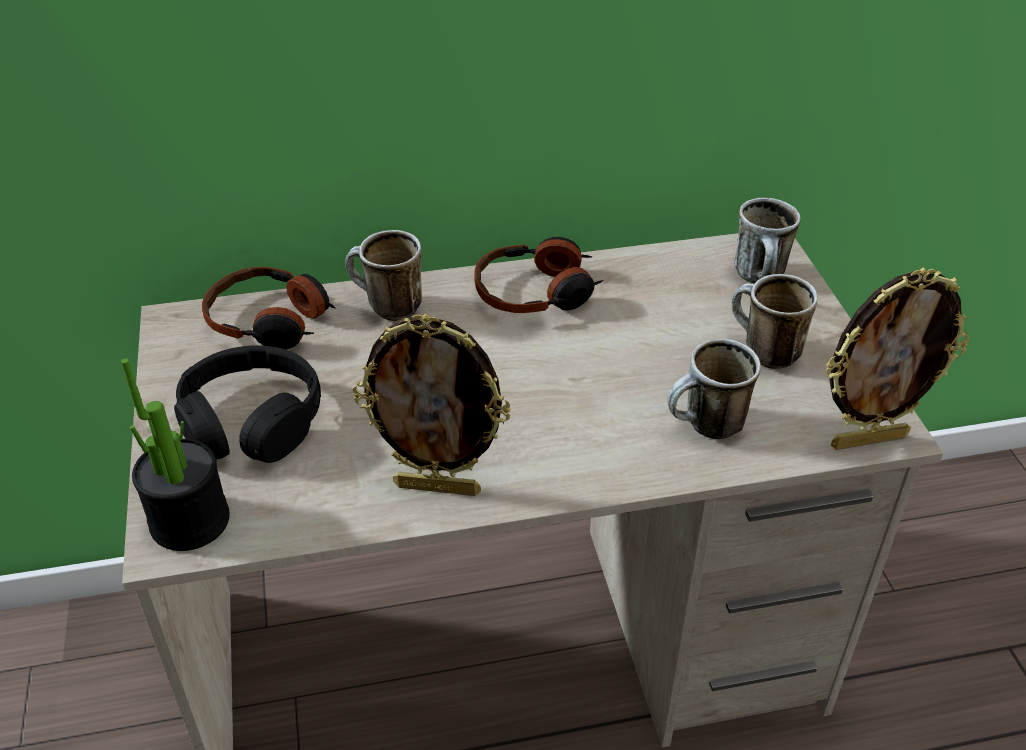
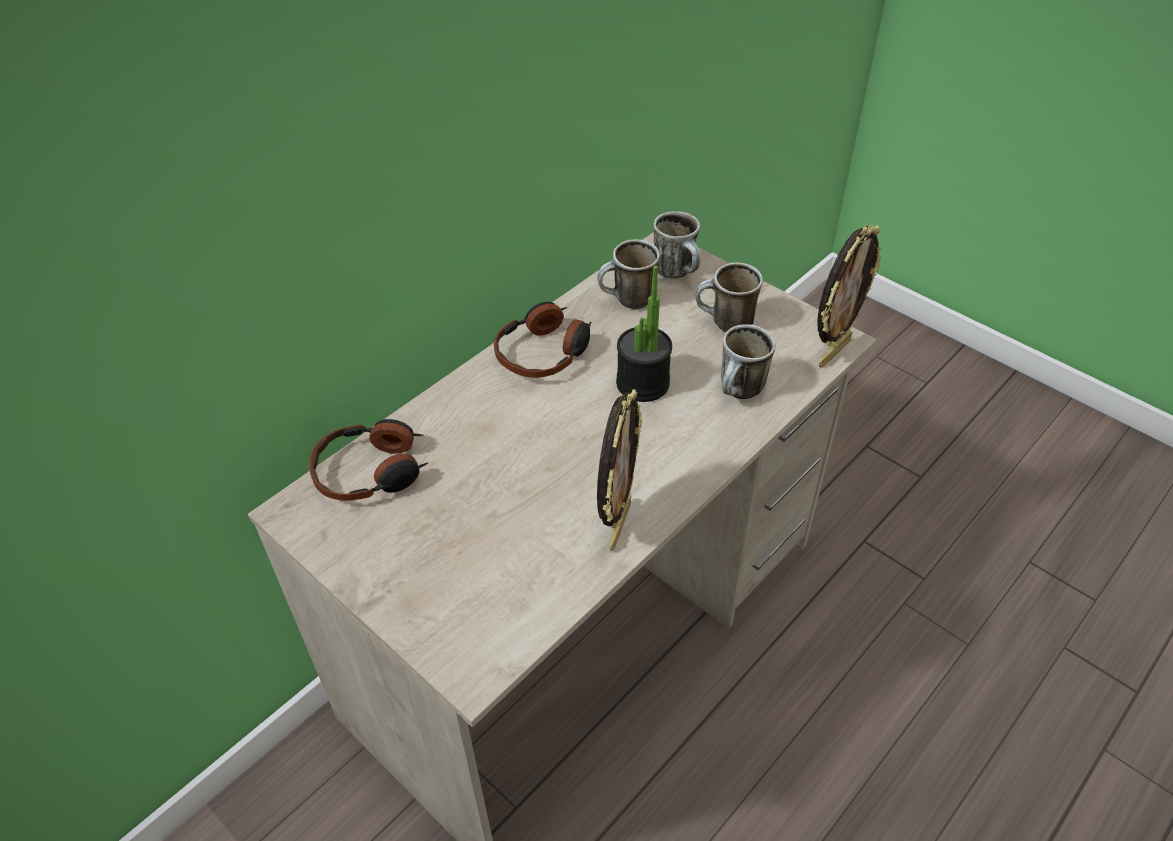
camera: 35 degrees left, 5 degrees up
potted plant [121,358,230,551] -> potted plant moved to [616,265,672,402]
black headphones [174,345,321,463] -> none
mug [345,230,422,321] -> mug moved to [597,239,660,309]
picture frame [353,314,511,496] -> picture frame turned 45 degrees counterclockwise [597,389,642,551]

